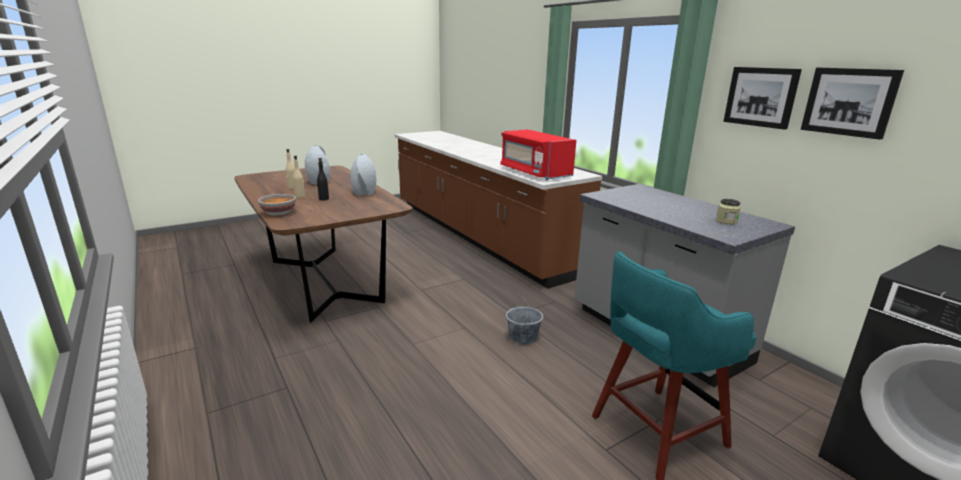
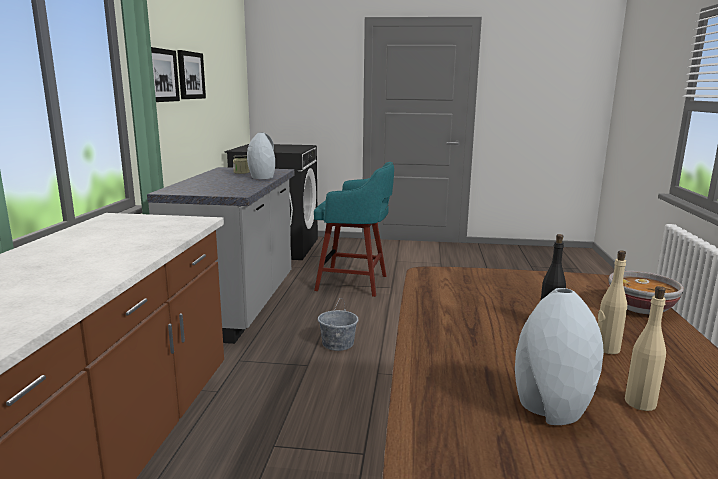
camera: 140 degrees left, 5 degrees down
grey vase [350,154,377,195] -> grey vase moved to [247,132,275,179]
red microwave [500,129,576,180] -> none

